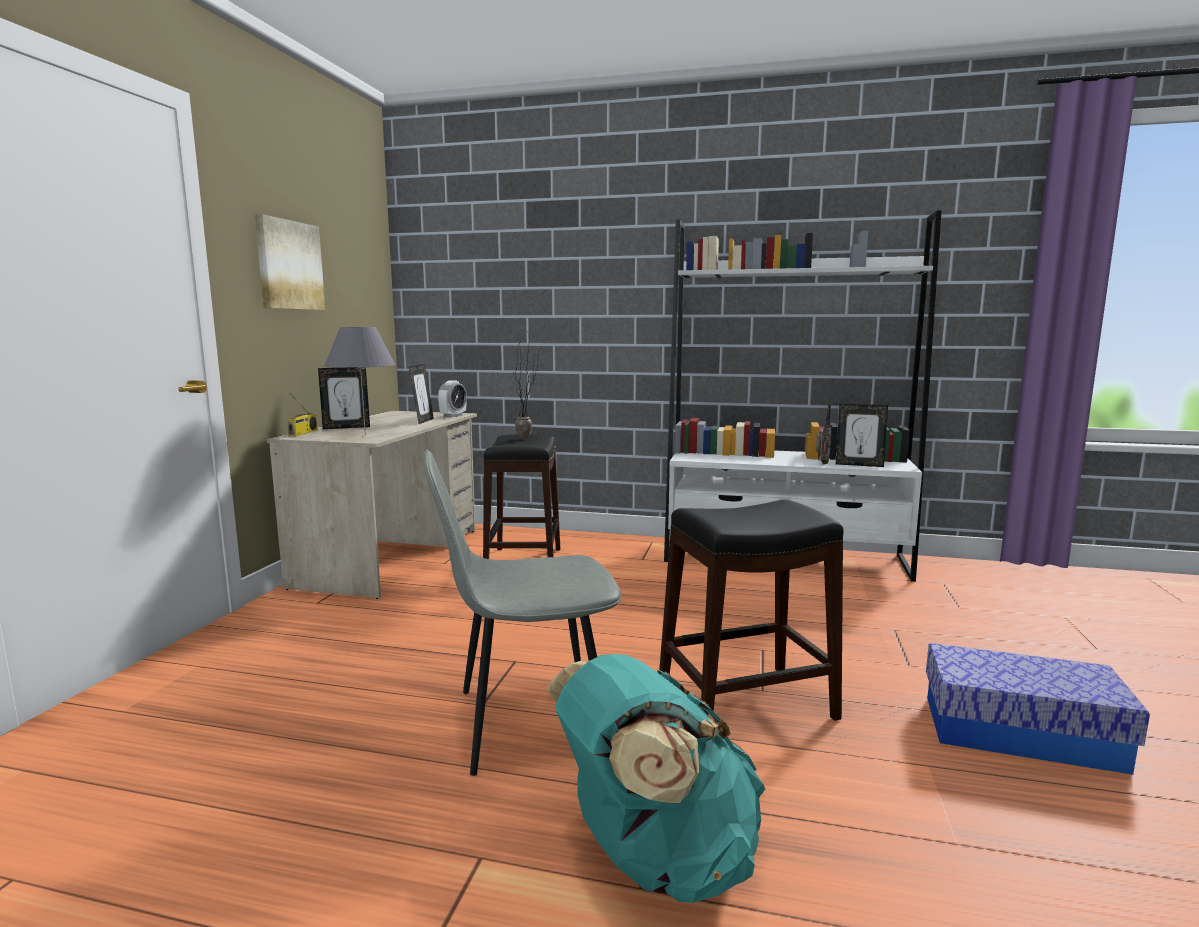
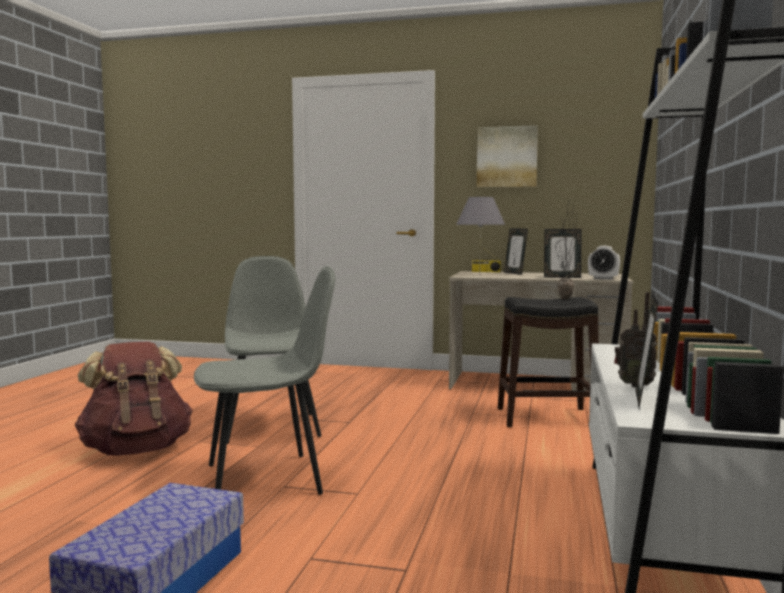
camera: 90 degrees right, 5 degrees down
turquoise backpack [547,654,765,903] -> brown backpack [75,341,192,456]
black stool [659,499,844,721] -> grey chair [194,266,335,495]

